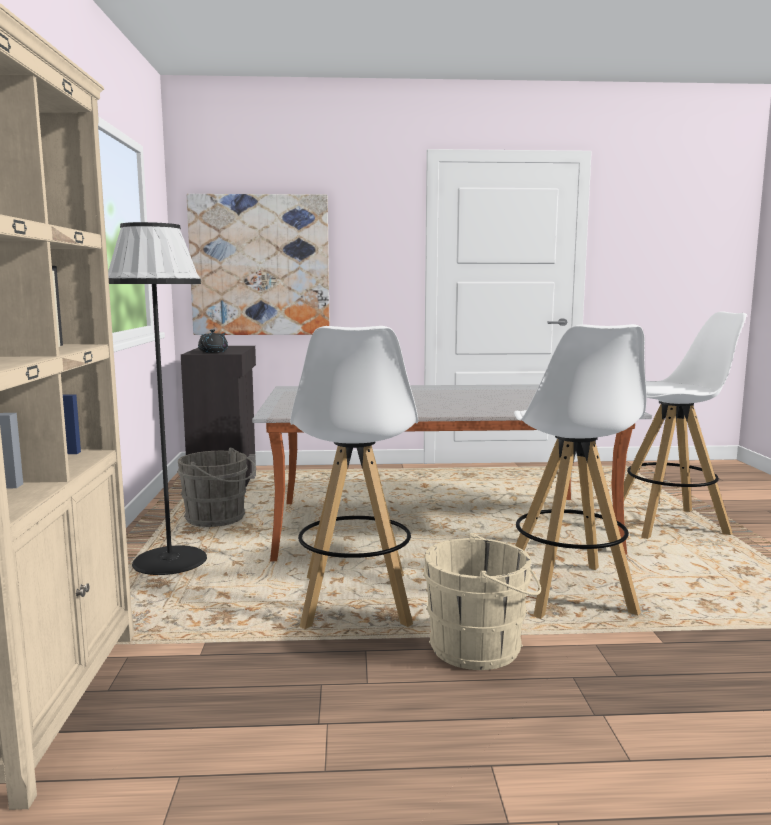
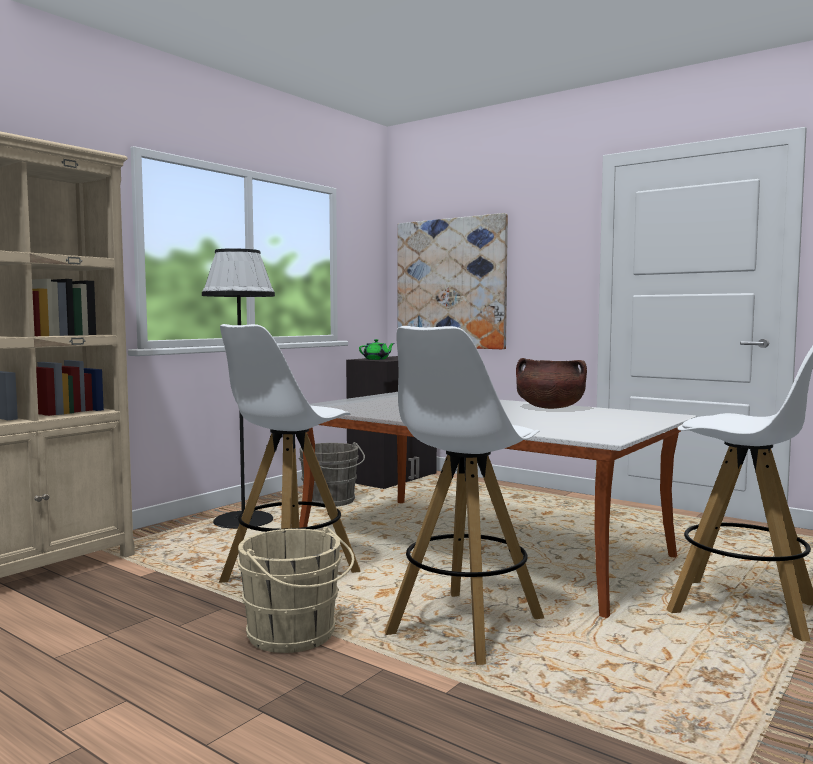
camera: 40 degrees right, 5 degrees down
black teapot [198,329,228,353] -> green teapot [359,339,395,360]
none -> brown cooking pot [516,358,587,409]

